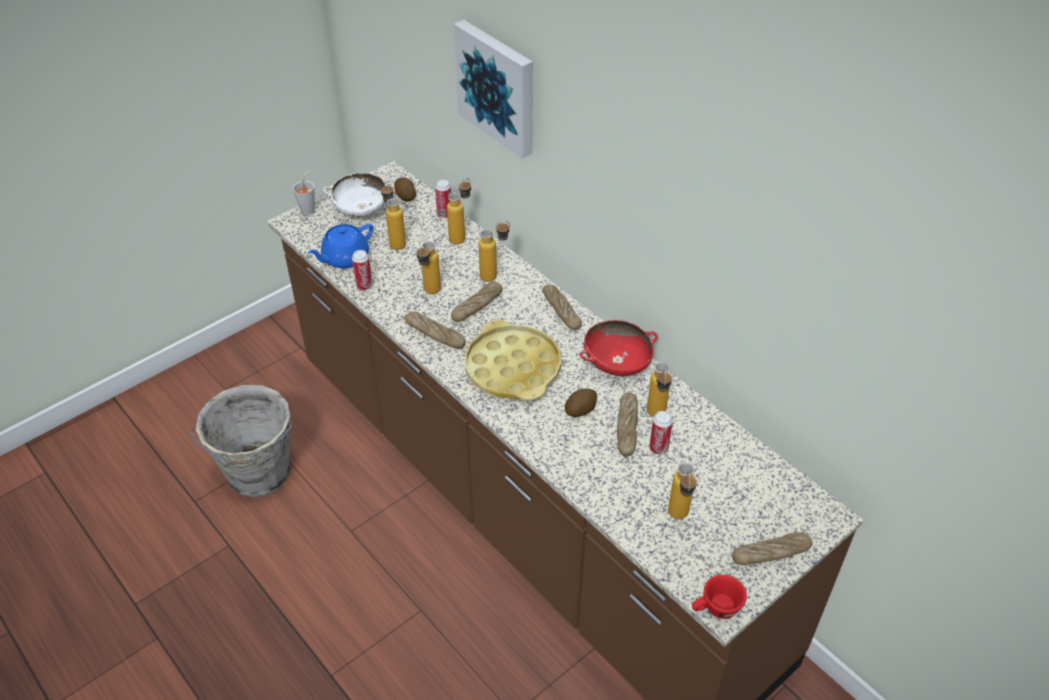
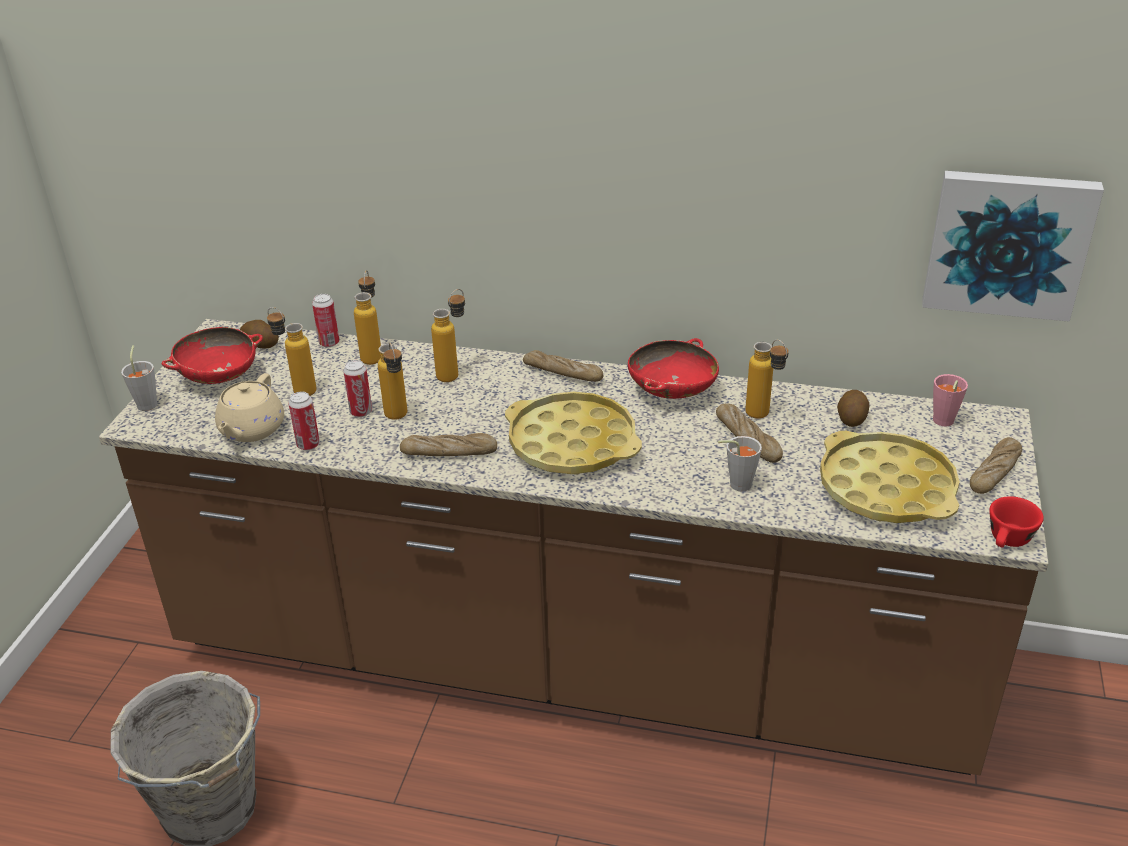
camera: 35 degrees left, 10 degrees down
blue teapot [308,224,374,268] -> beige teapot [215,373,284,442]
white bowl [323,173,395,217] -> red bowl [162,327,263,384]
bread [451,282,503,322] -> none
picture [454,20,533,159] -> picture moved to [922,171,1104,322]
potato [565,388,597,417] -> potato moved to [837,390,869,427]
can [649,411,673,454] -> can moved to [343,360,372,417]
bottle [668,463,697,519] -> yellow tray [820,431,960,523]
none -> grey cup [718,436,762,492]
none -> pink cup [933,374,968,427]

